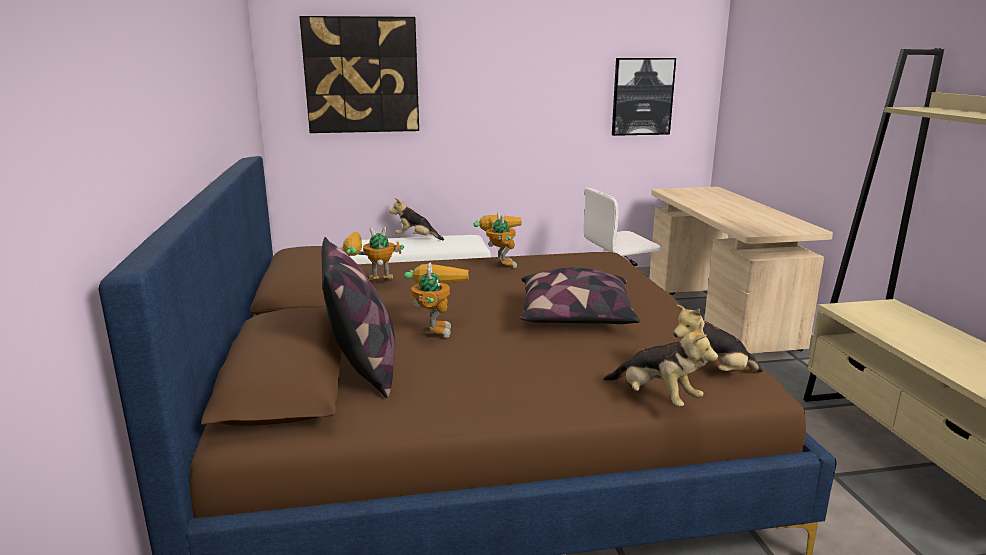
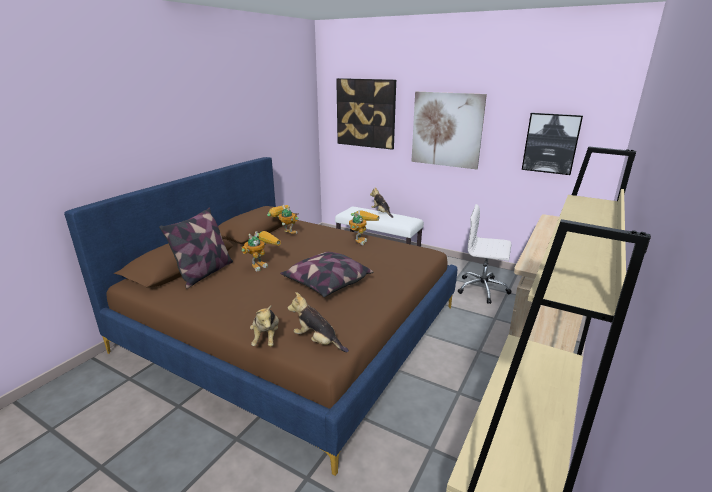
camera: 40 degrees right, 5 degrees up
none -> picture [411,92,487,169]

